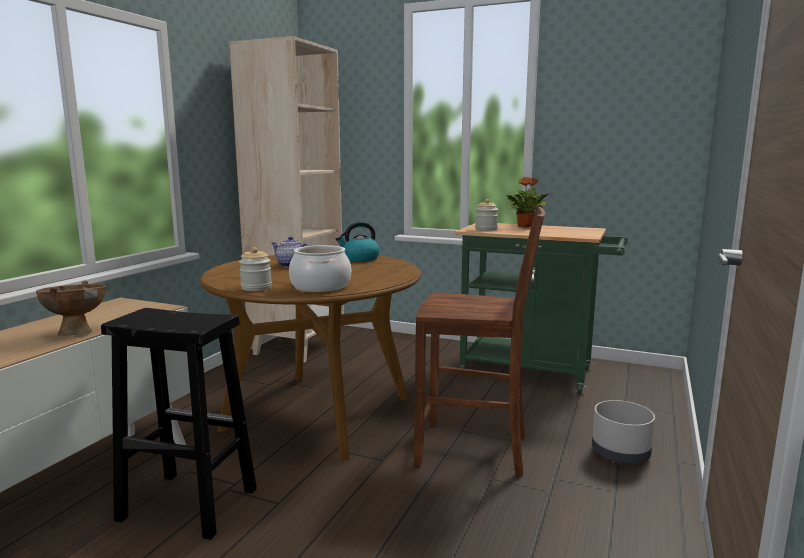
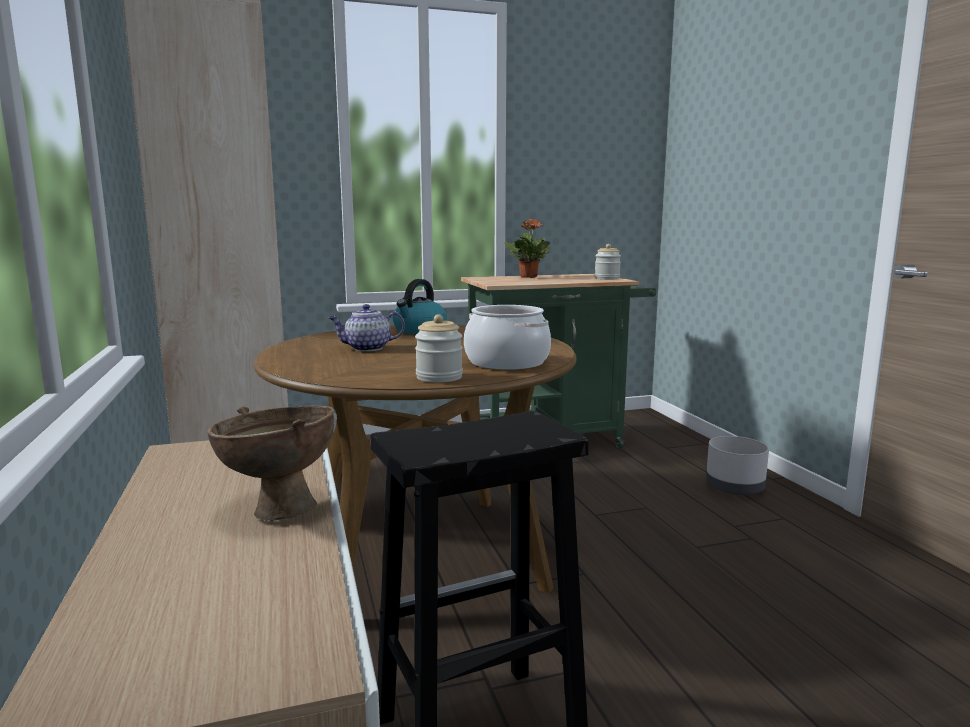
camera: 40 degrees left, 0 degrees up
brown chair [414,205,545,476] -> none
jar [475,199,498,231] -> jar moved to [594,244,621,280]

